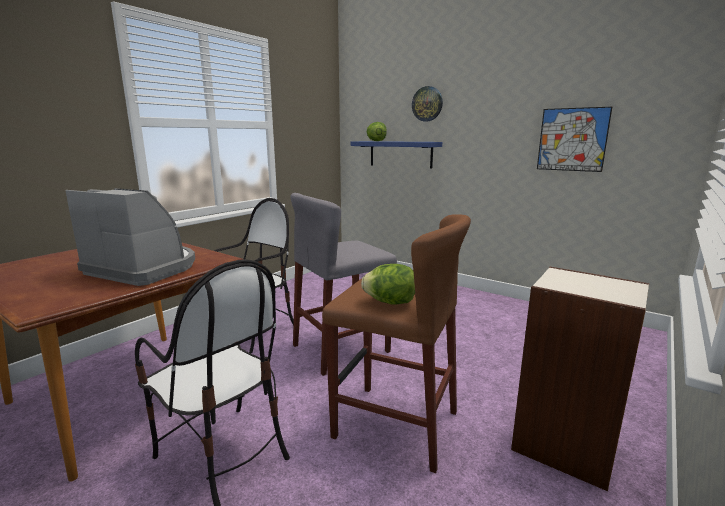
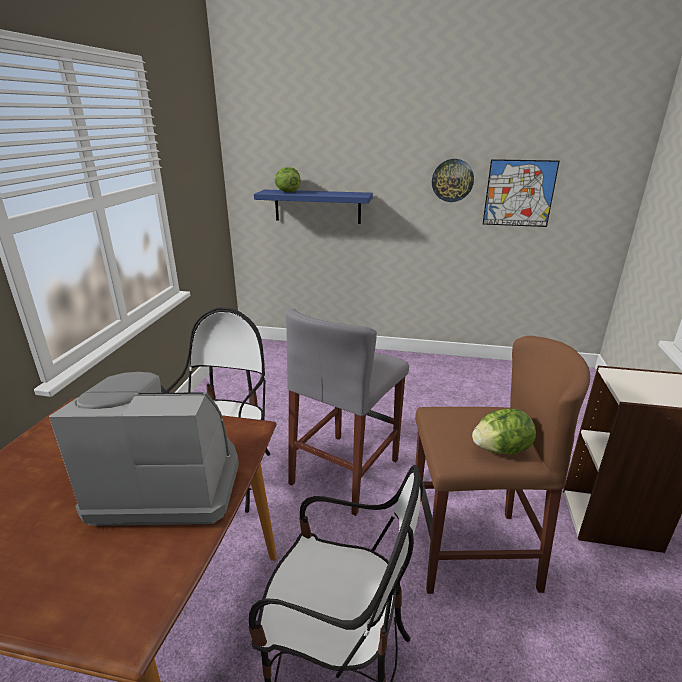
camera: 25 degrees left, 10 degrees up
wall clock [412,86,443,121] -> wall clock moved to [432,159,474,202]

